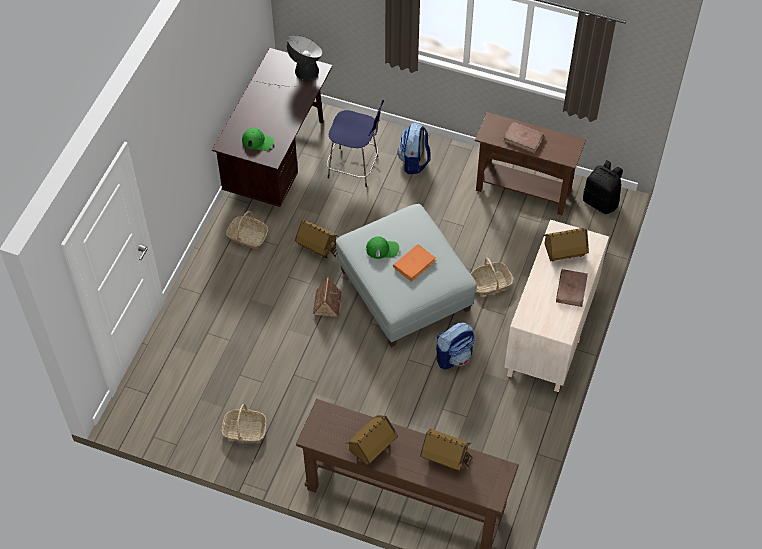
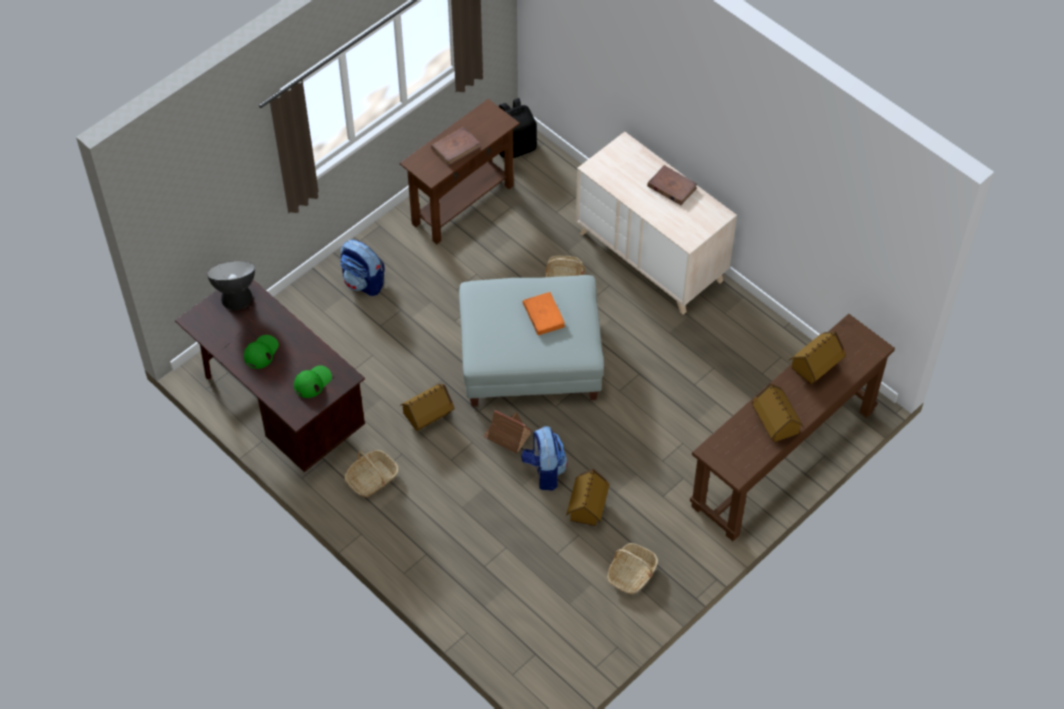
camera: 65 degrees left, 0 degrees up
blue stool [327,100,384,187] -> none
green cap [366,236,399,259] -> green cap moved to [244,335,279,369]
backpack [436,322,474,370] -> backpack moved to [521,426,568,491]
toy house [544,228,589,261] -> toy house moved to [566,469,609,526]

